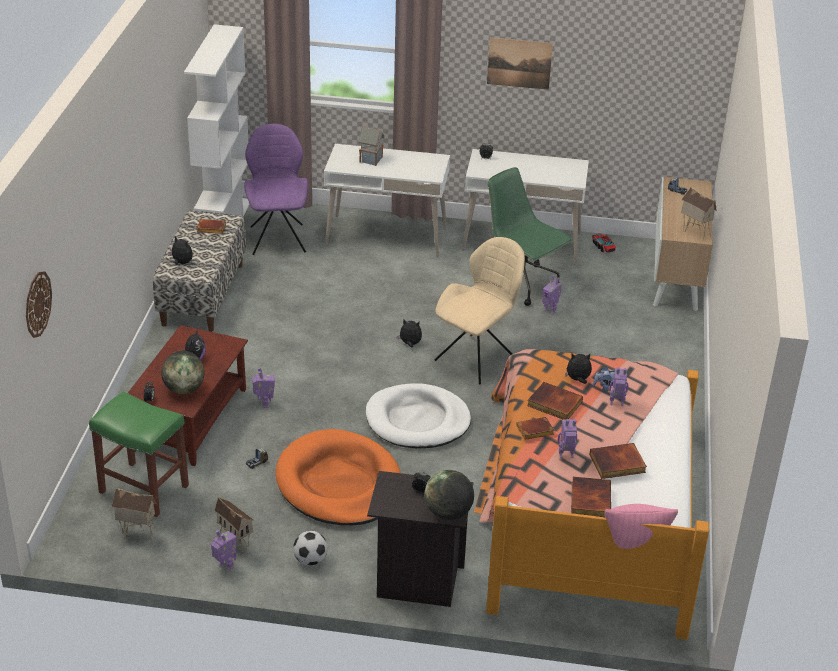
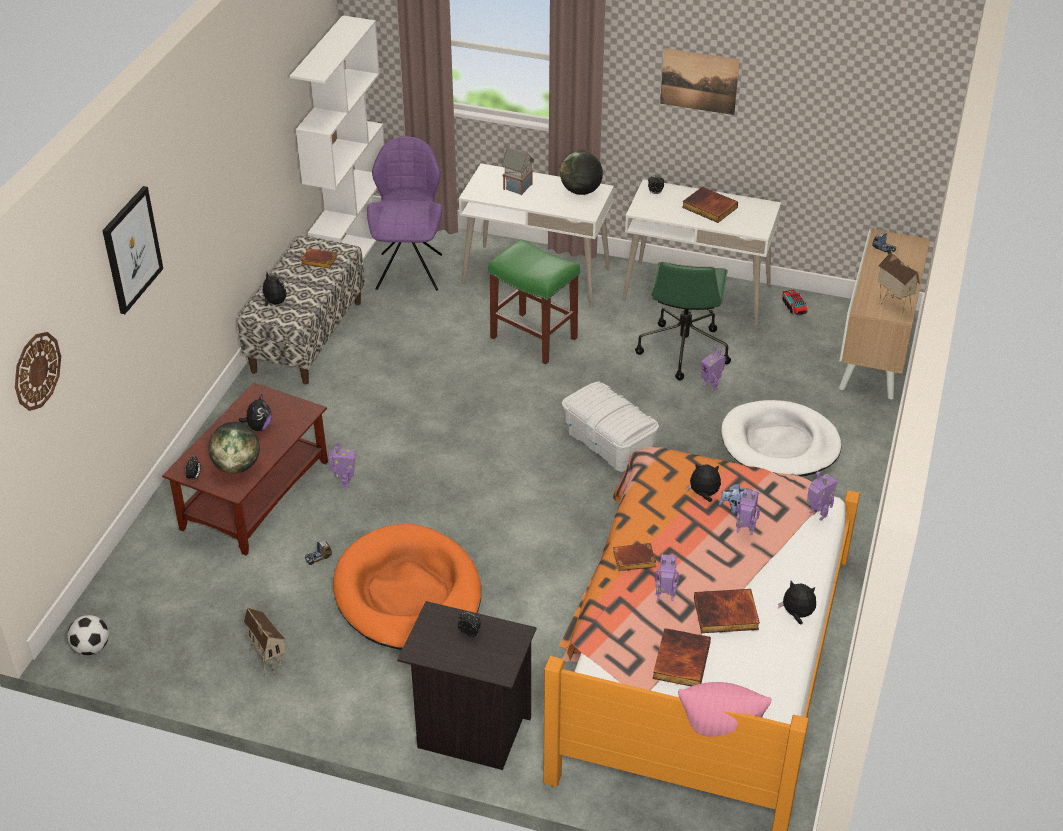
camera: 10 degrees right, 5 degrees up
green stool [89,391,189,517] -> green stool moved to [488,239,580,364]
toy house [111,488,157,540] -> none
toy robot [211,530,237,572] -> toy robot moved to [807,471,837,521]
football [293,531,328,565] -> football moved to [67,615,109,655]
white dog bed [366,383,471,448] -> white dog bed moved to [721,400,841,477]
plush toy [397,319,422,348] -> plush toy moved to [778,581,816,624]
globe [425,470,474,520] -> globe moved to [560,151,603,195]
beige chair [434,237,525,385] -> white storage box [562,382,659,472]
green office chair [488,167,573,306] -> green office chair turned 135 degrees counterclockwise [635,262,731,380]
book [527,382,583,419] -> book moved to [682,187,738,223]
none -> picture [102,186,163,314]

